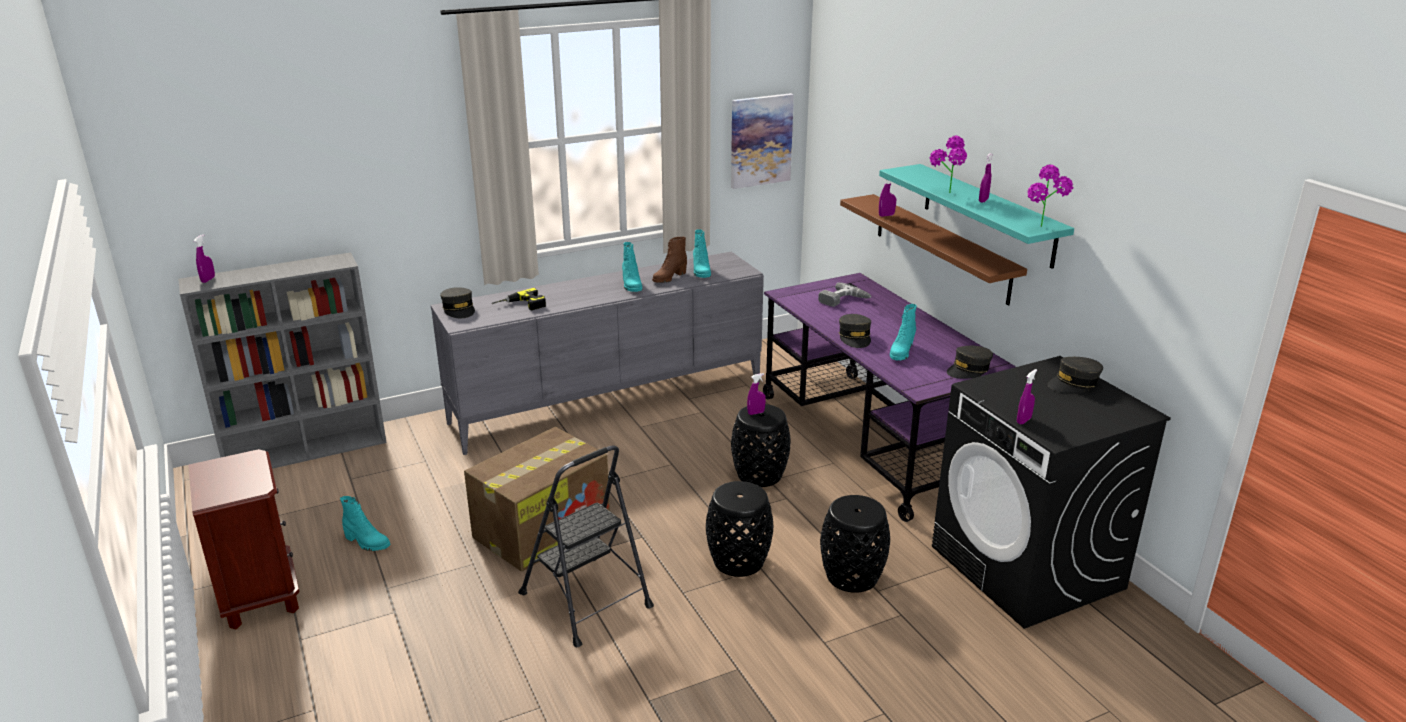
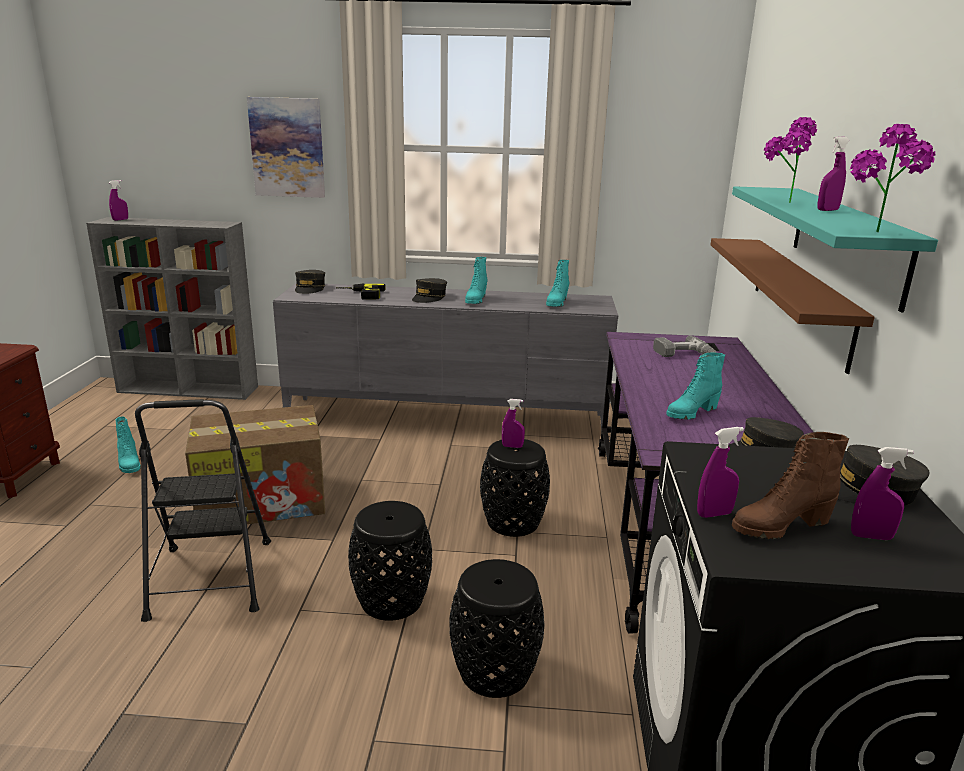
camera: 30 degrees right, 5 degrees down
brown boot [652,237,687,283] -> brown boot moved to [732,432,849,540]
picture [731,93,794,189] -> picture moved to [247,97,325,198]
grey cap [839,314,871,348] -> grey cap moved to [412,278,447,303]
purple spray bottle [879,179,896,217] -> purple spray bottle moved to [851,447,914,540]

